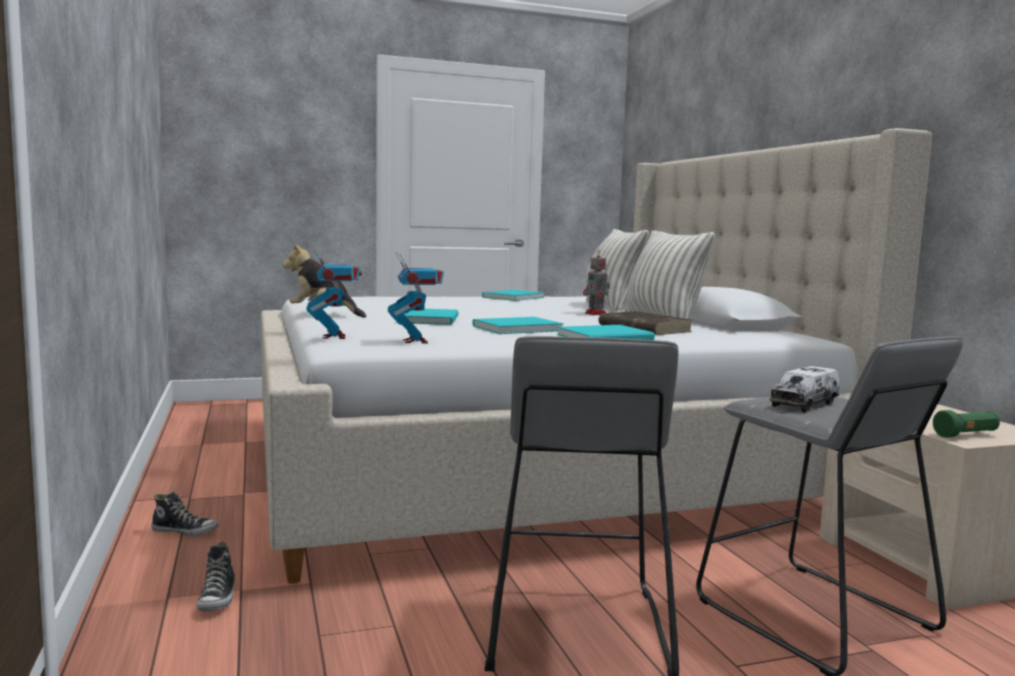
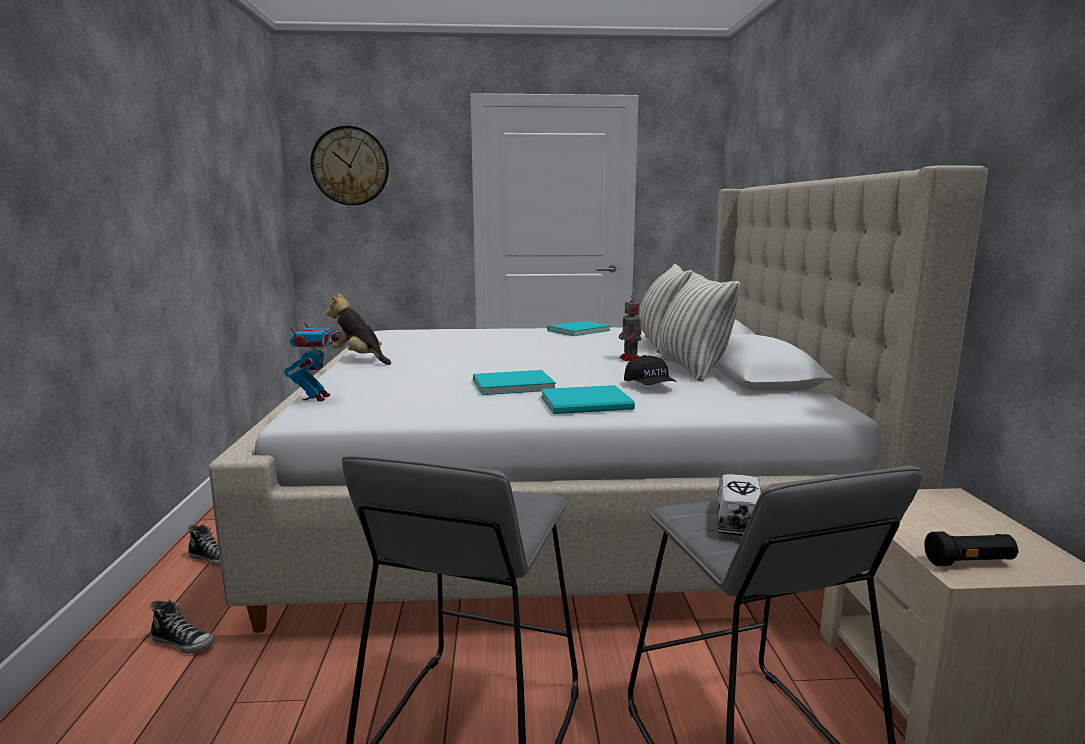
camera: 15 degrees right, 5 degrees up
shoe [197,542,235,612] -> shoe turned 75 degrees counterclockwise [150,600,215,654]
toy robot [388,253,444,344] -> none
turquoise book [396,309,458,325] -> none
brown book [598,311,692,335] -> black cap [624,355,677,385]
toy truck [770,366,840,412] -> toy truck turned 135 degrees clockwise [717,474,761,536]
green flashlight [933,410,1000,438] -> black flashlight [924,532,1019,566]
none -> wall clock [310,125,389,205]

